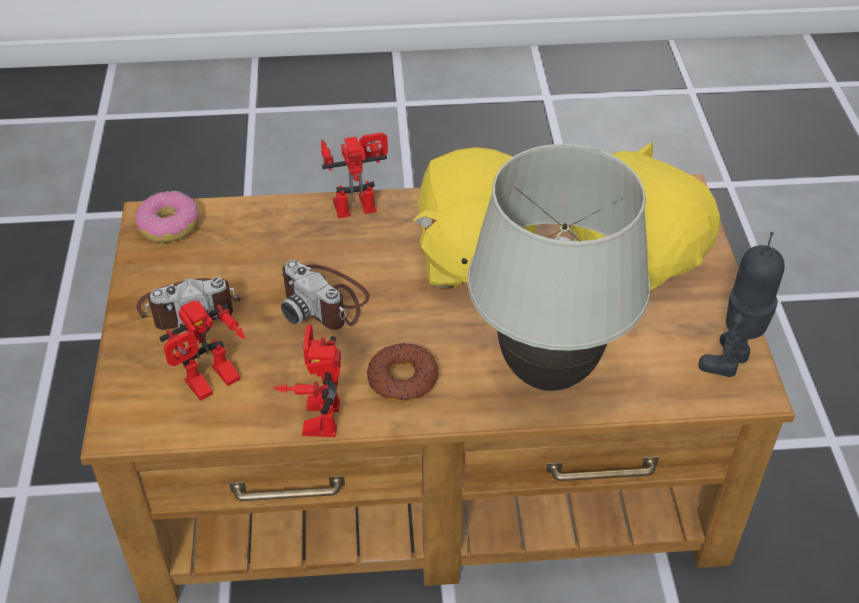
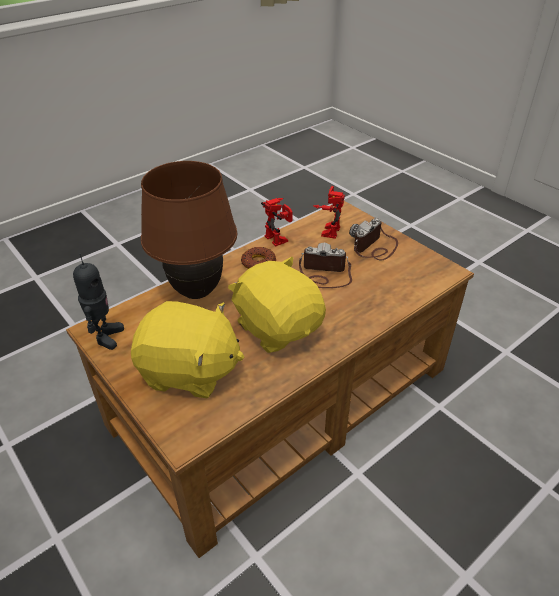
camera: 145 degrees right, 5 degrees down
donut [135,191,199,243] -> none
toy robot [321,133,388,218] -> none
white table lamp [467,144,650,391] -> brown table lamp [141,161,237,299]

